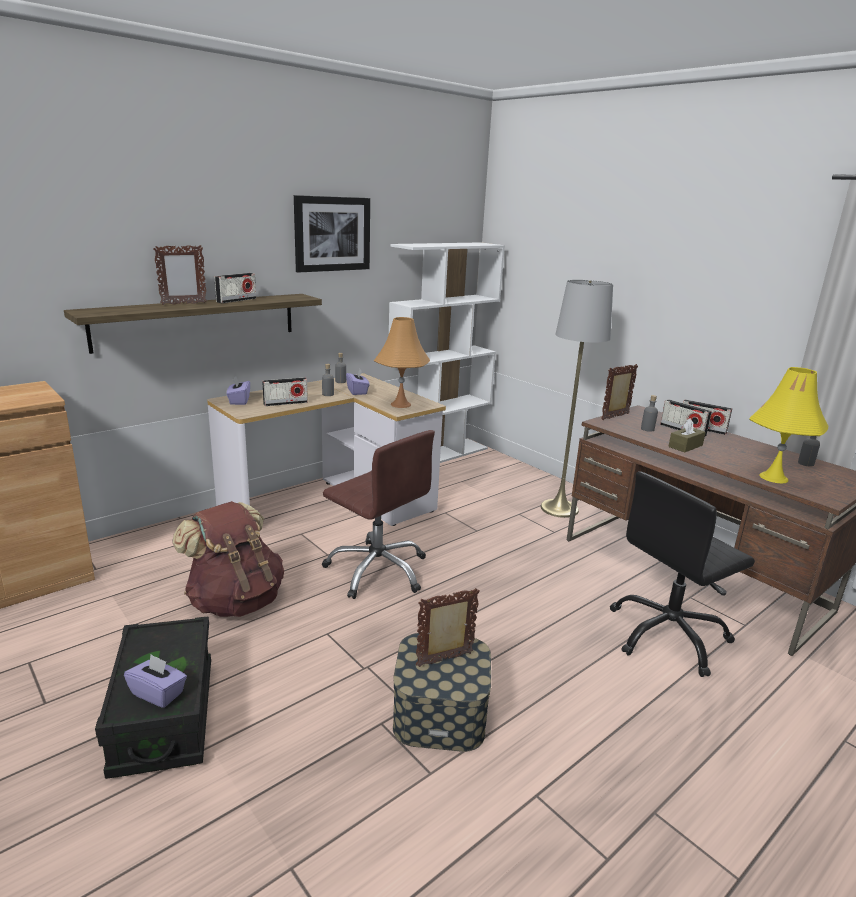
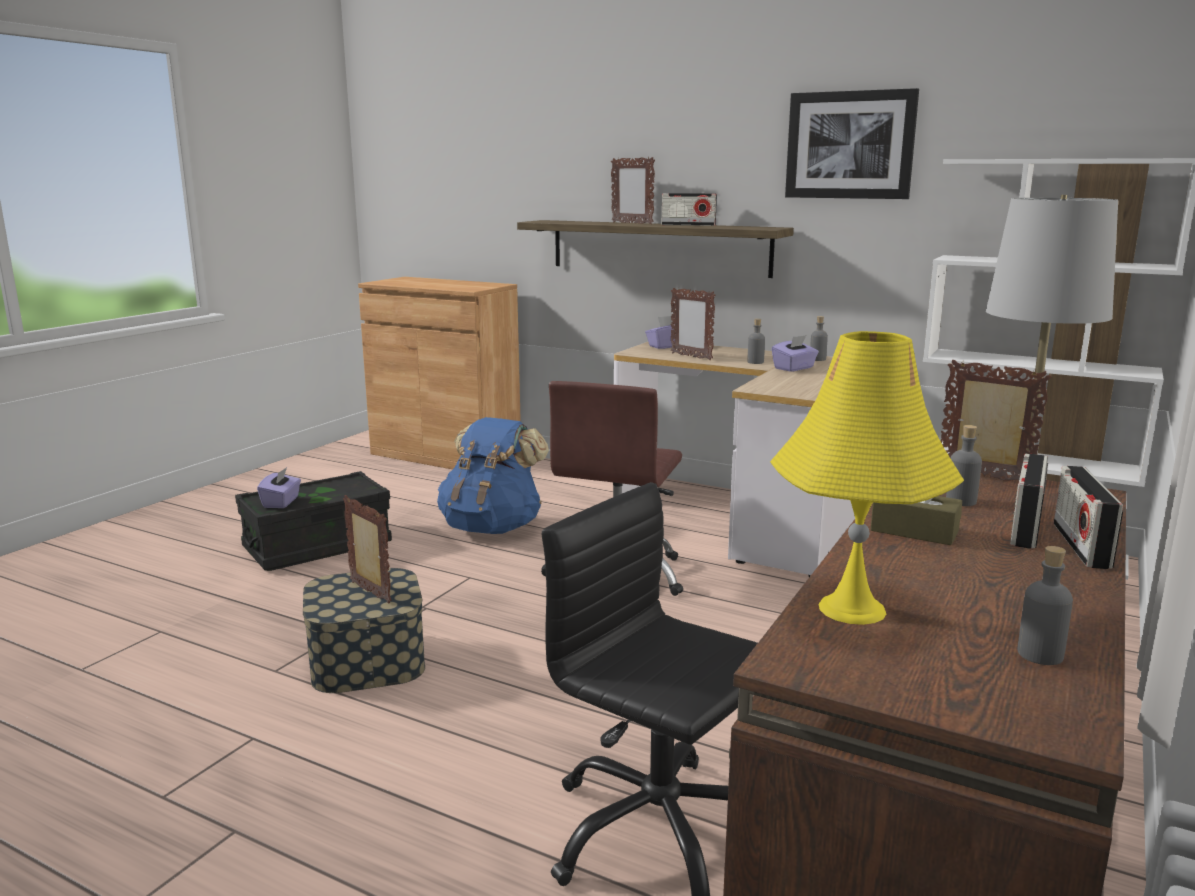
camera: 70 degrees right, 5 degrees down
brown backpack [172,501,284,617] -> blue backpack [437,417,549,534]
radio [262,377,308,406] -> picture frame [671,288,716,360]
orange table lamp [374,317,430,408] -> none

